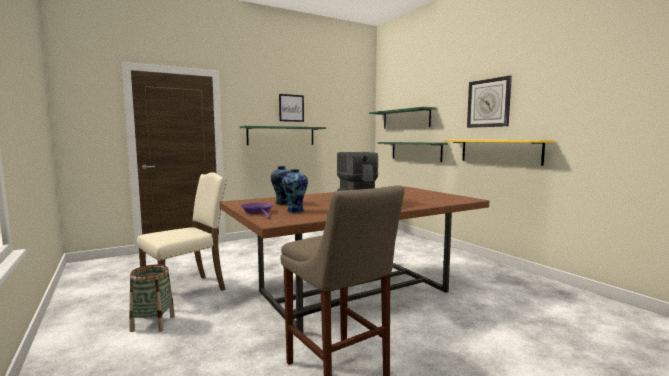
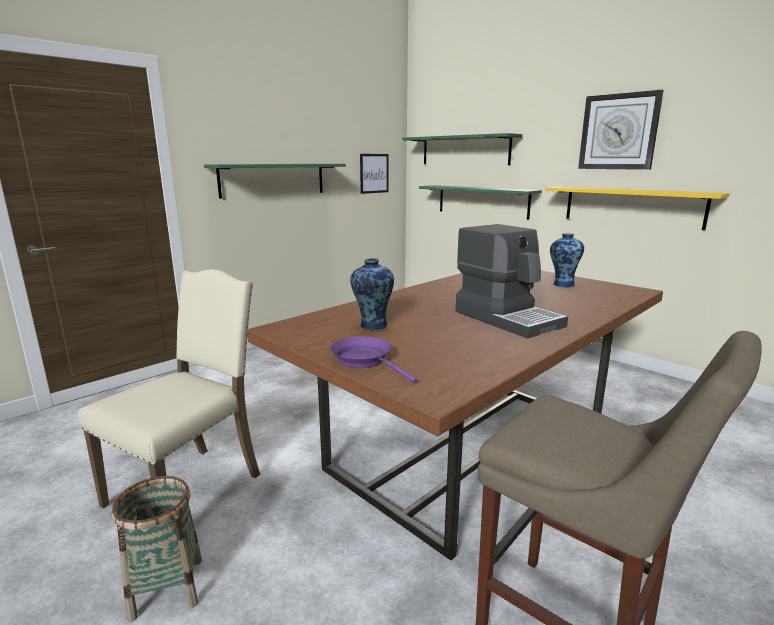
camera: 15 degrees left, 10 degrees up
picture [279,94,304,122] -> picture moved to [360,154,388,194]
vase [282,169,308,213] -> vase moved to [550,233,584,287]

